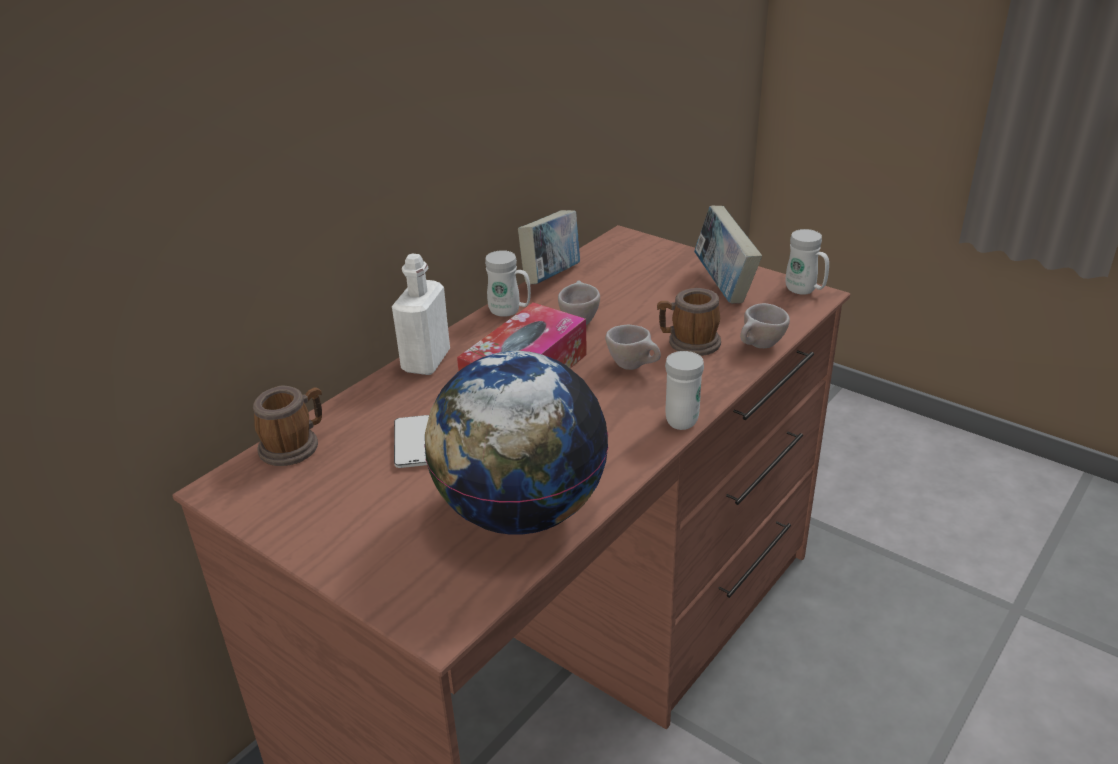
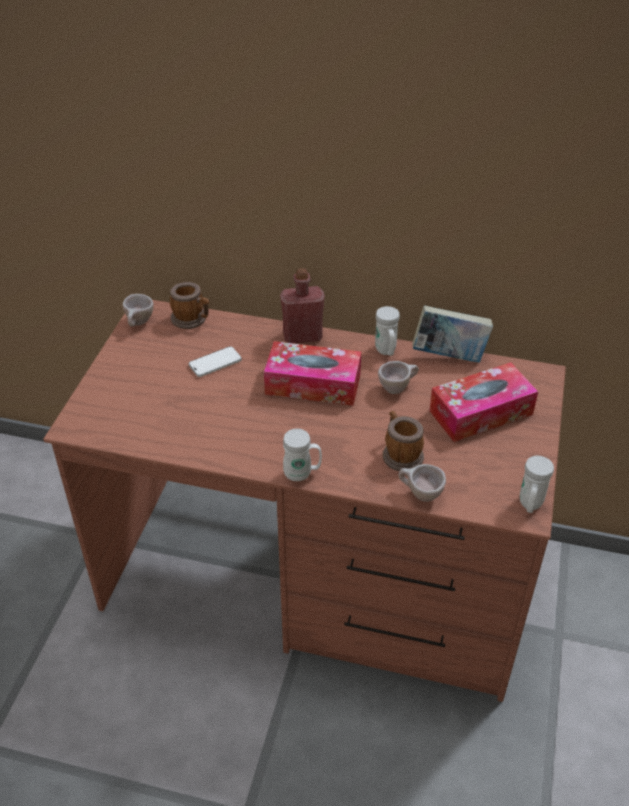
camera: 65 degrees right, 10 degrees up
white bottle [392,254,450,375] -> red bottle [280,268,325,343]
globe [424,351,609,535] -> none
beige cup [605,325,661,370] -> beige cup moved to [123,294,154,327]
book [694,206,762,304] -> none
none -> tissue box [429,362,538,442]

